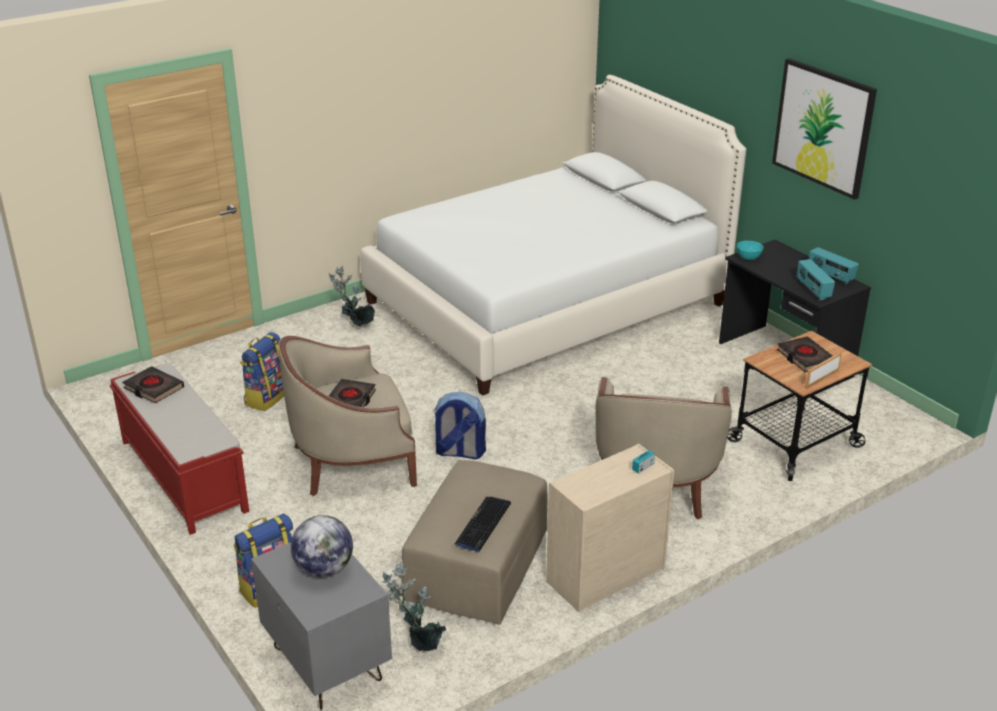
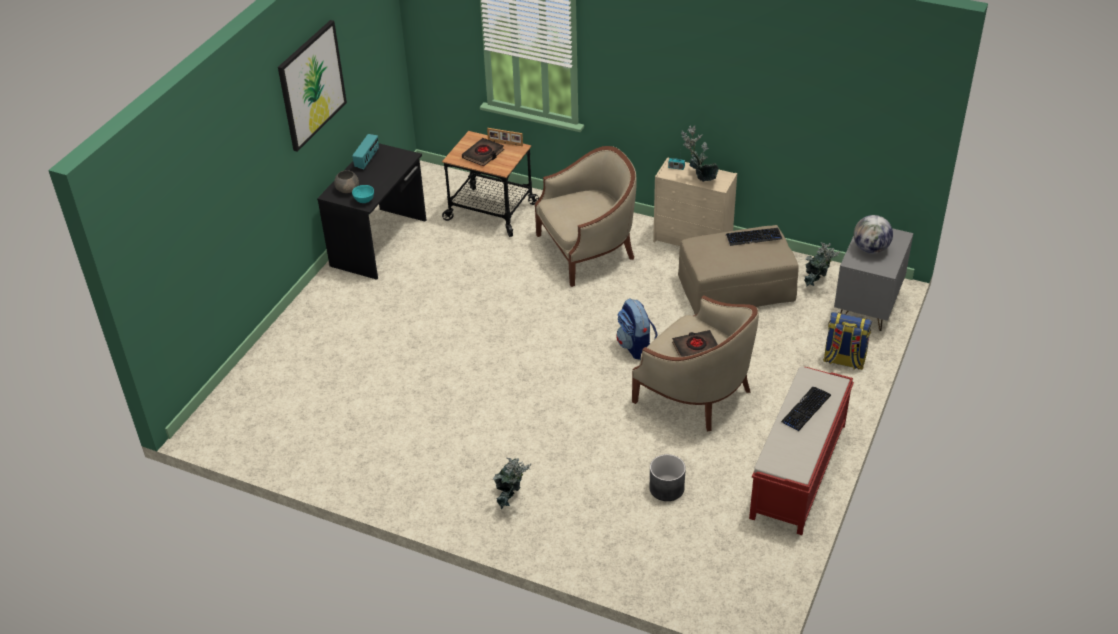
camera: 120 degrees left, 10 degrees up
black book [122,366,184,403] -> none
backpack [240,332,284,411] -> grey planter [649,454,686,501]
white bed [360,75,746,396] -> none
radio [797,259,835,300] -> none
none -> grey bowl [334,170,359,193]
none -> potted plant [682,125,719,182]
none -> keyboard [781,387,831,431]

